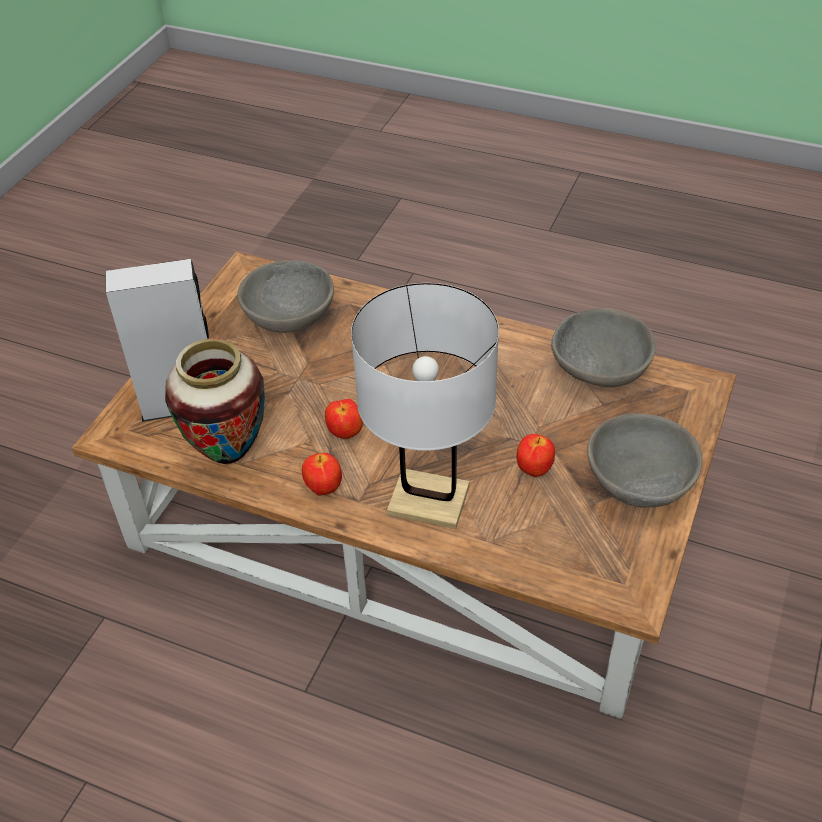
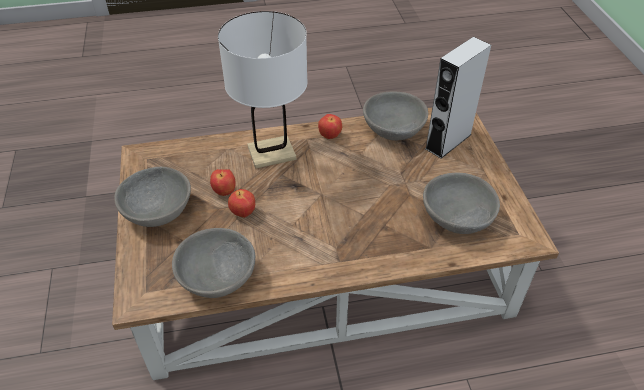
camera: 145 degrees right, 0 degrees up
vase [165,338,265,464] -> grey bowl [363,92,428,141]
apple [325,399,363,439] -> apple moved to [228,189,255,218]

